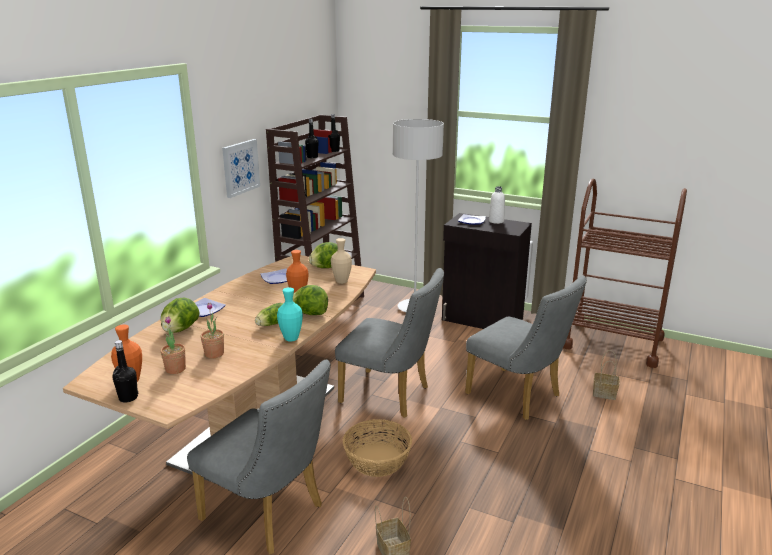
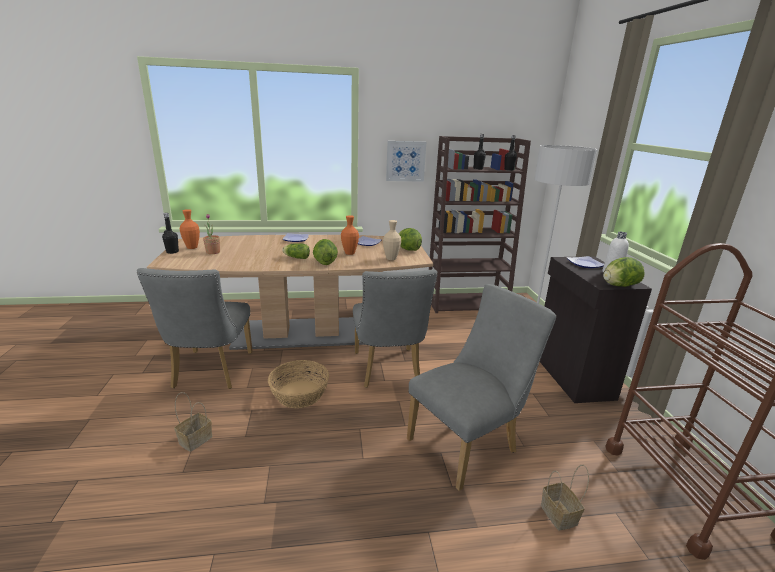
camera: 55 degrees right, 0 degrees up
lettuce [161,298,200,333] -> lettuce moved to [603,257,645,287]
potted plant [201,303,224,358] -> none
turquoise vase [277,287,303,342] -> none
grey chair [465,275,587,420] -> grey chair turned 135 degrees counterclockwise [407,284,556,491]

